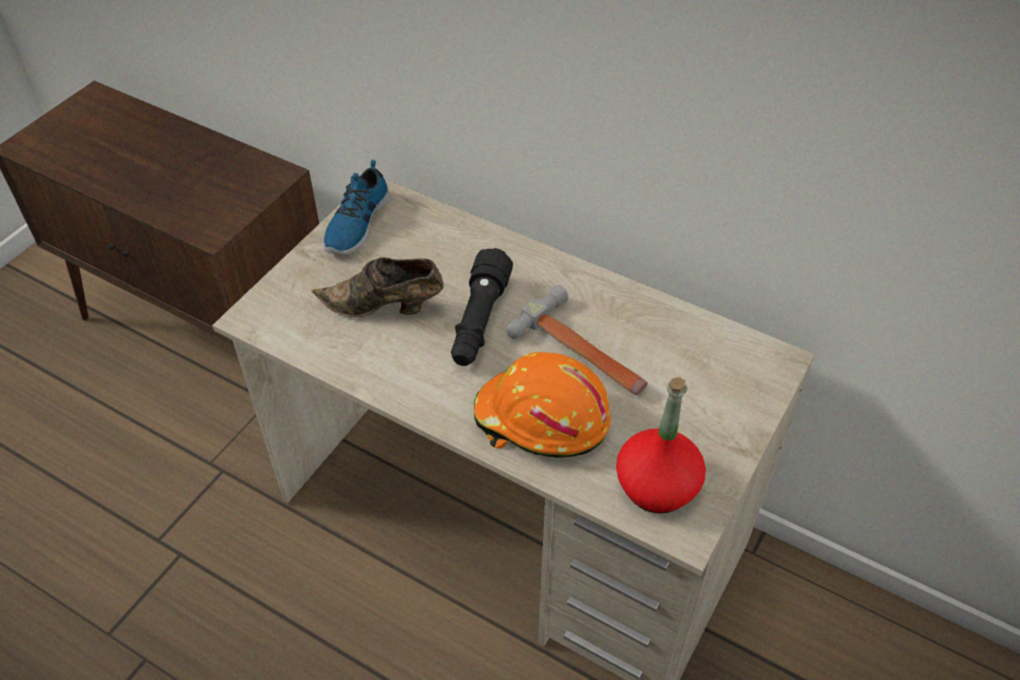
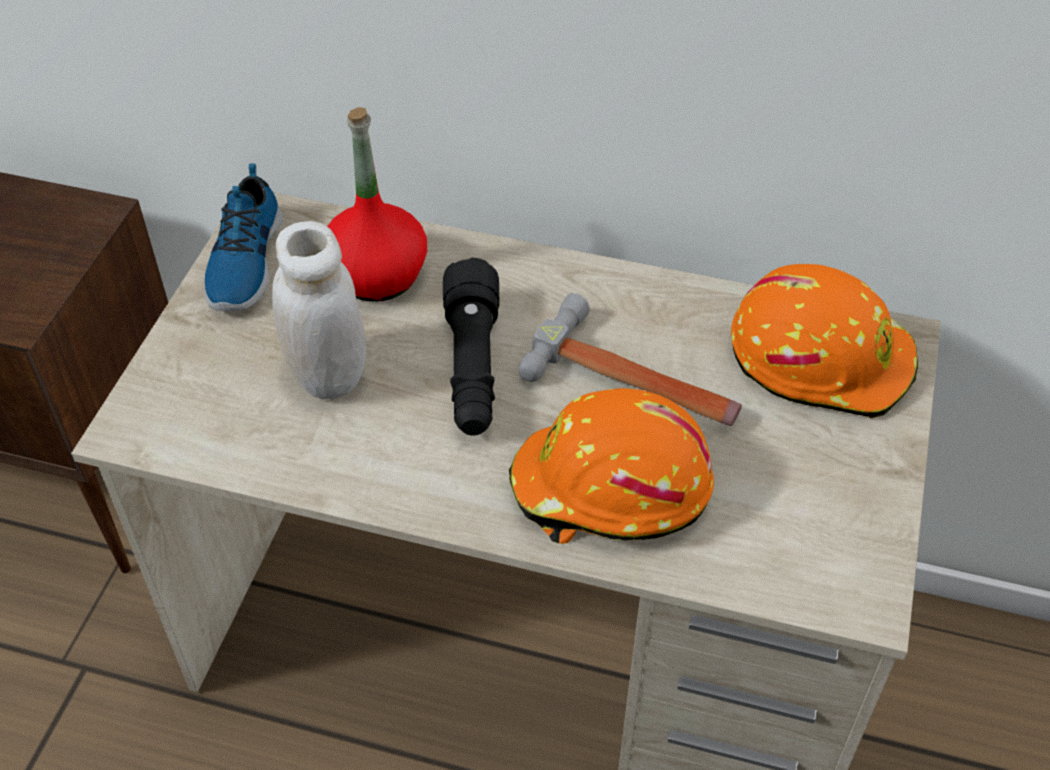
camera: 15 degrees left, 0 degrees up
brown shoe [312,257,444,317] -> white jar [272,221,366,399]
red bottle [616,377,706,513] -> red bottle moved to [327,107,427,302]
none -> orange hard hat [731,264,918,419]

